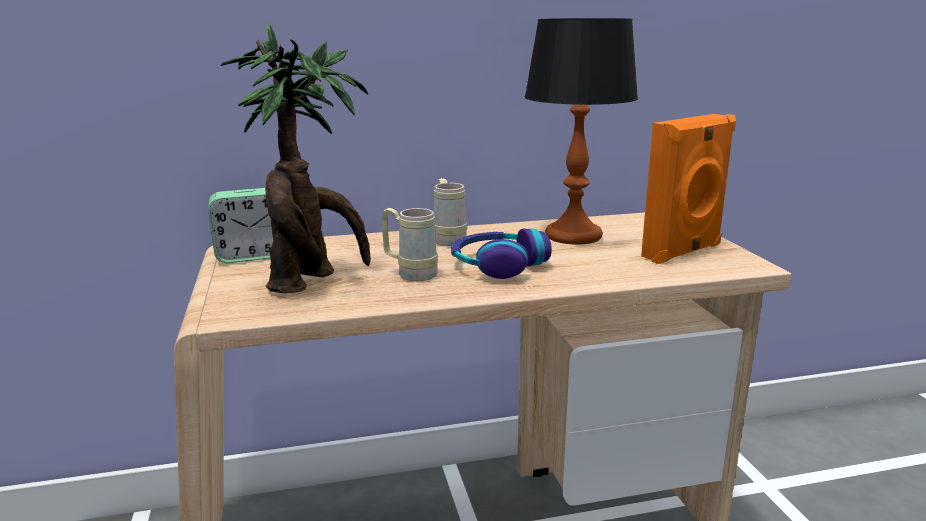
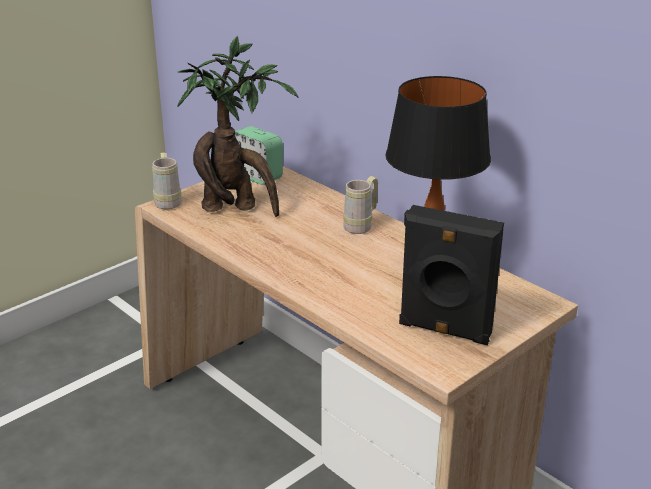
camera: 60 degrees right, 10 degrees up
beige mug [381,208,438,281] -> beige mug moved to [152,152,182,209]
headphones [451,229,552,279] -> none
orange speaker [641,114,736,264] -> black speaker [399,205,504,345]

